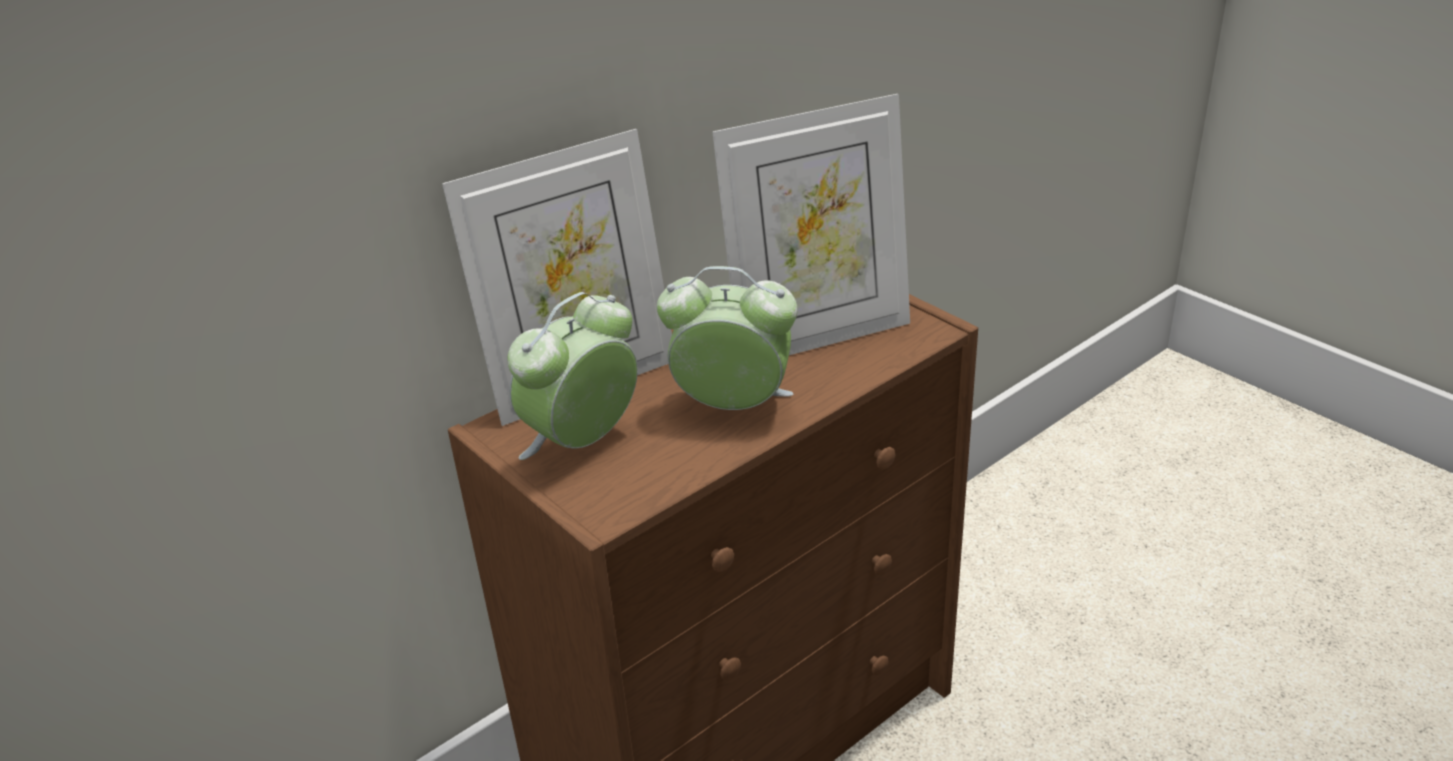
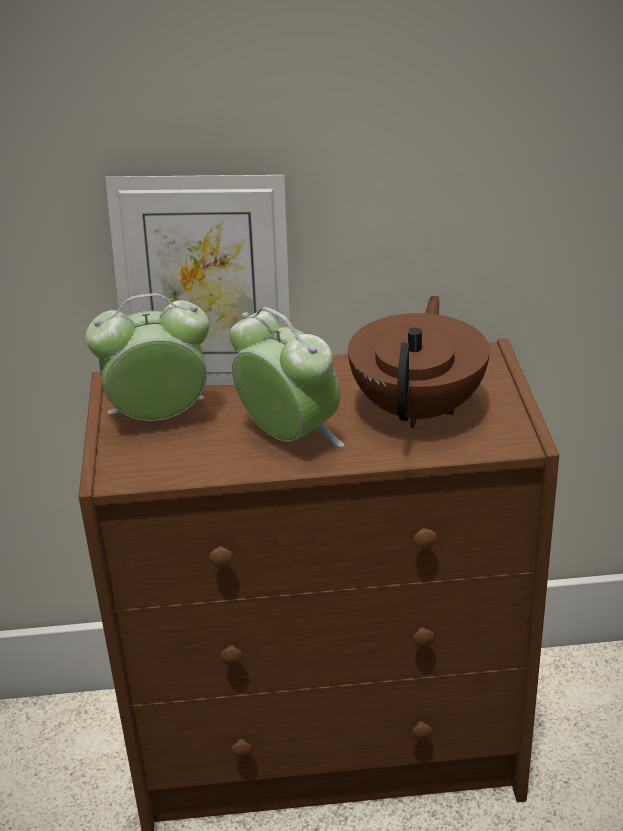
camera: 35 degrees right, 0 degrees up
picture frame [713,94,910,355] -> brown teapot [348,295,490,428]

